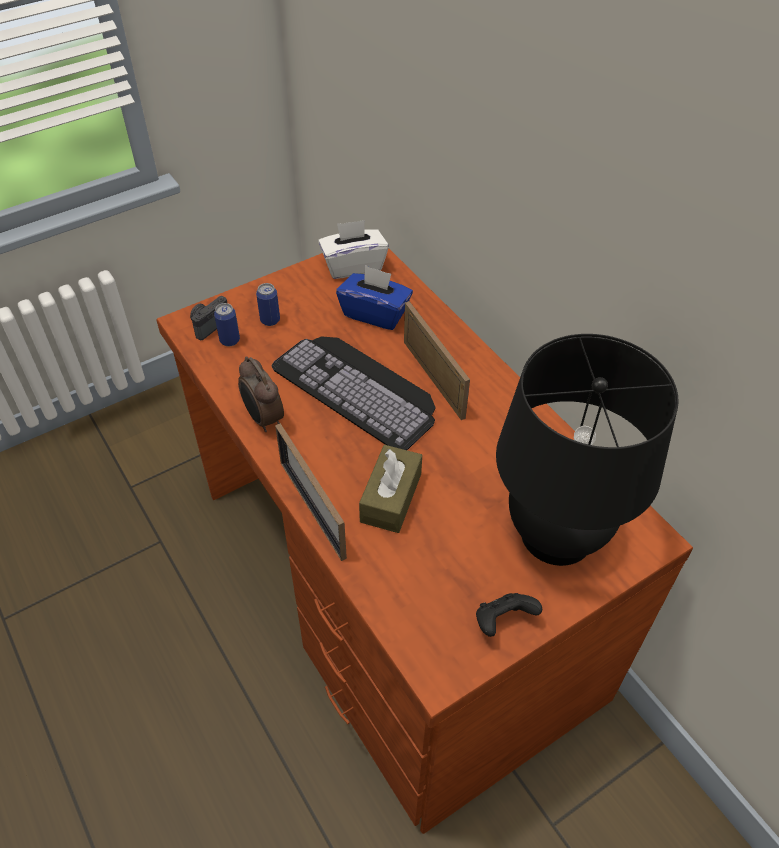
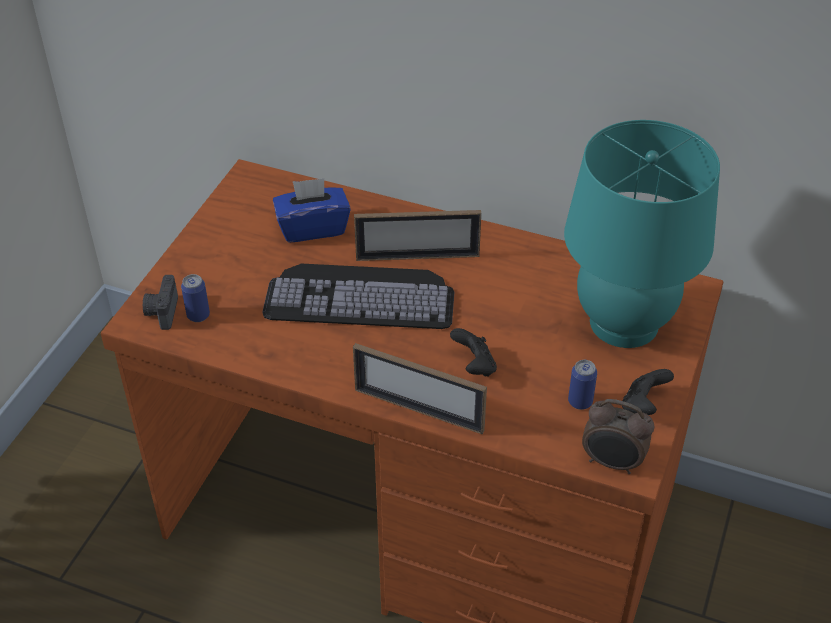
camera: 35 degrees left, 5 degrees down
alarm clock [238,356,284,432] -> alarm clock moved to [582,399,654,474]
can [256,283,280,326] -> can moved to [568,360,597,410]
white tissue box [318,220,389,279] -> none
brown tissue box [359,445,422,533] -> black game controller [450,328,497,377]
picture frame [404,301,470,420] -> picture frame turned 150 degrees clockwise [354,210,481,261]
black table lamp [496,334,678,566] -> turquoise table lamp [564,120,720,348]

